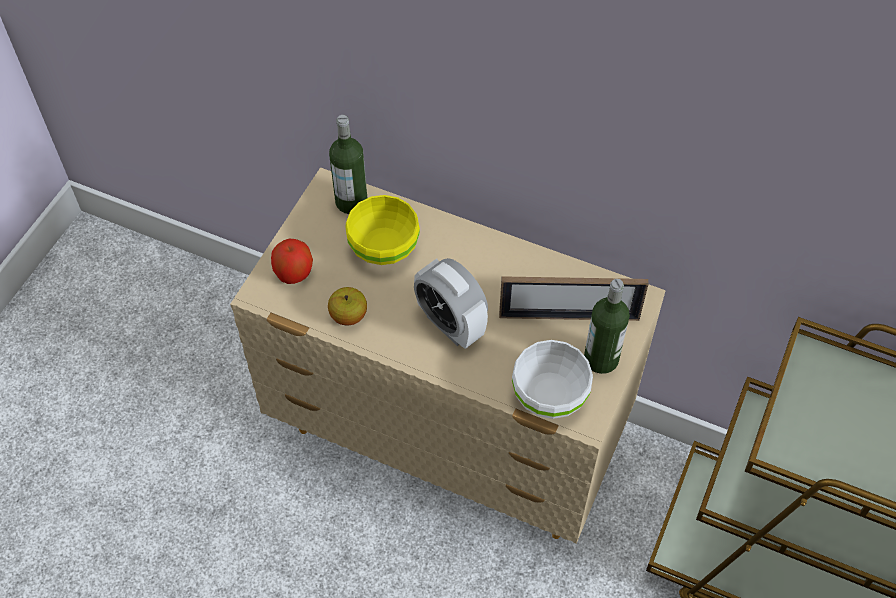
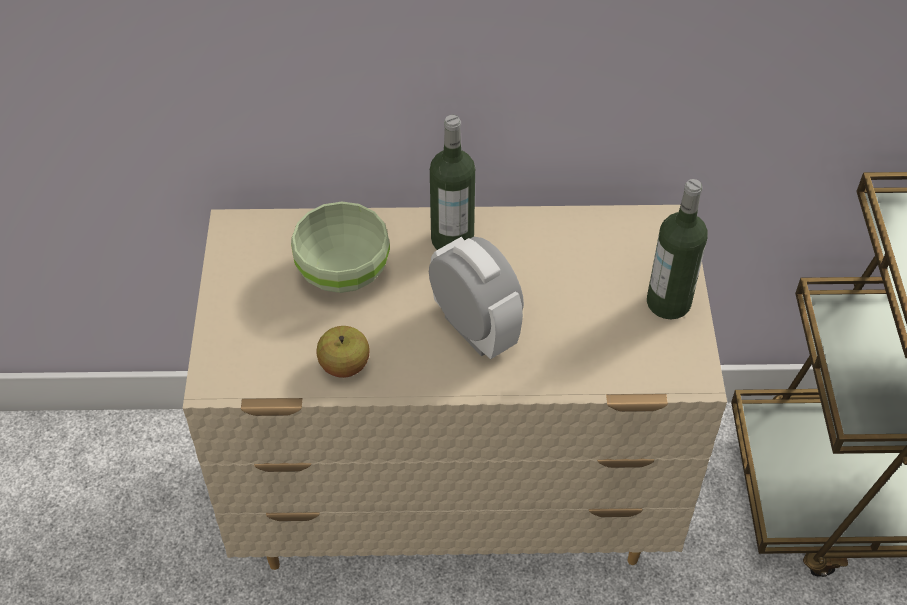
camera: 25 degrees left, 5 degrees down
apple [271,238,313,284] -> none
bottle [329,115,367,214] -> bottle moved to [430,115,475,250]
yellow bowl [346,195,420,265] -> green bowl [291,202,390,293]
alarm clock [414,258,488,349] -> alarm clock turned 150 degrees counterclockwise [429,236,524,359]
picture frame [499,276,649,321] -> none
white bowl [512,340,593,419] -> none

